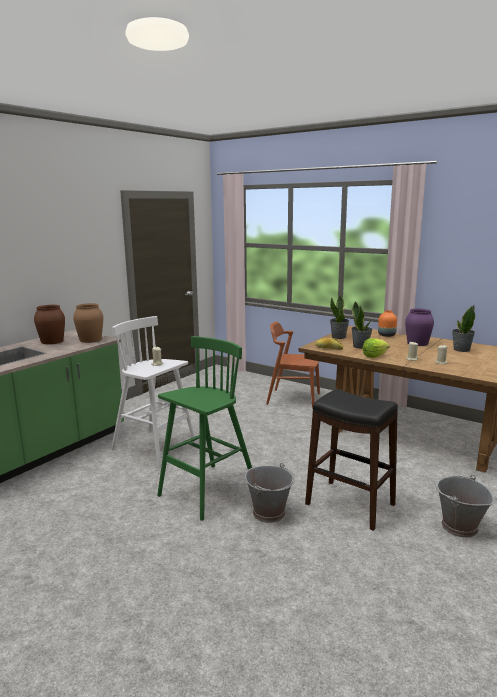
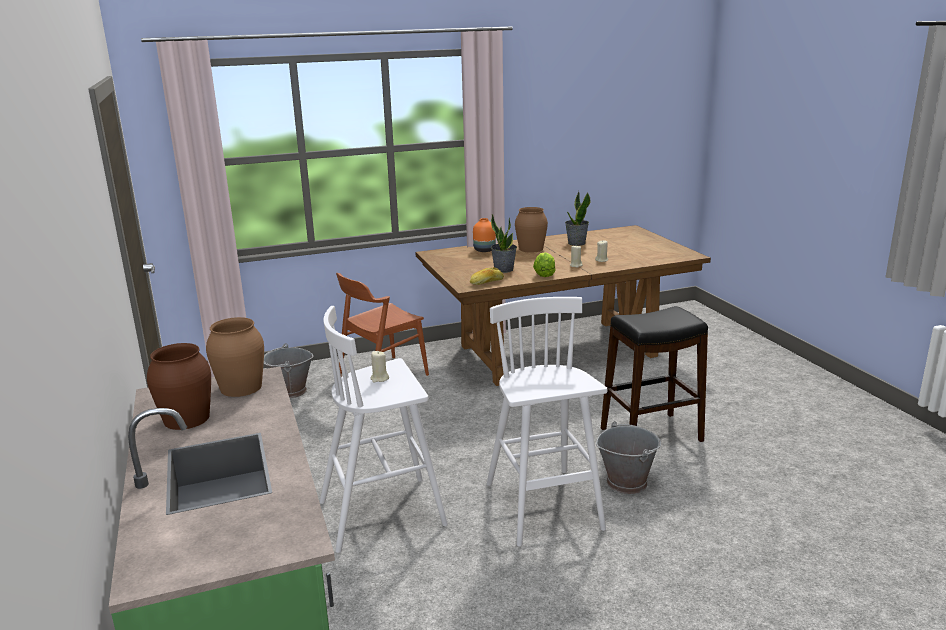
camera: 55 degrees left, 5 degrees up
green stool [157,336,252,521] -> white stool [487,297,608,547]
potted plant [330,295,349,339] -> none
purple vase [405,308,434,346] -> brown vase [515,207,548,253]
grey bucket [436,475,494,538] -> grey bucket moved to [264,343,314,399]

